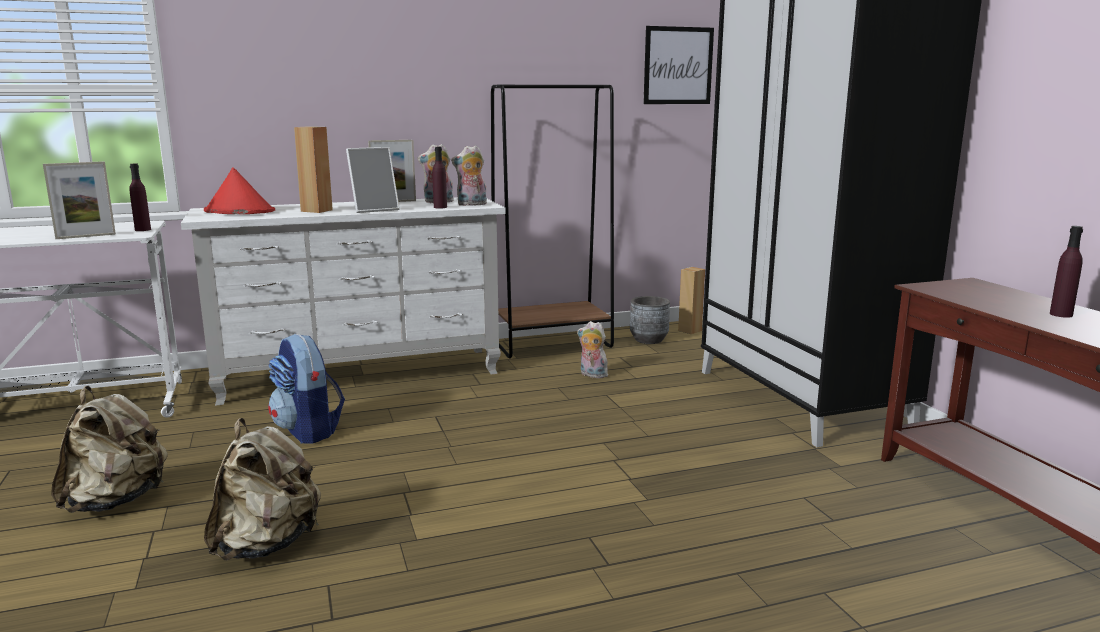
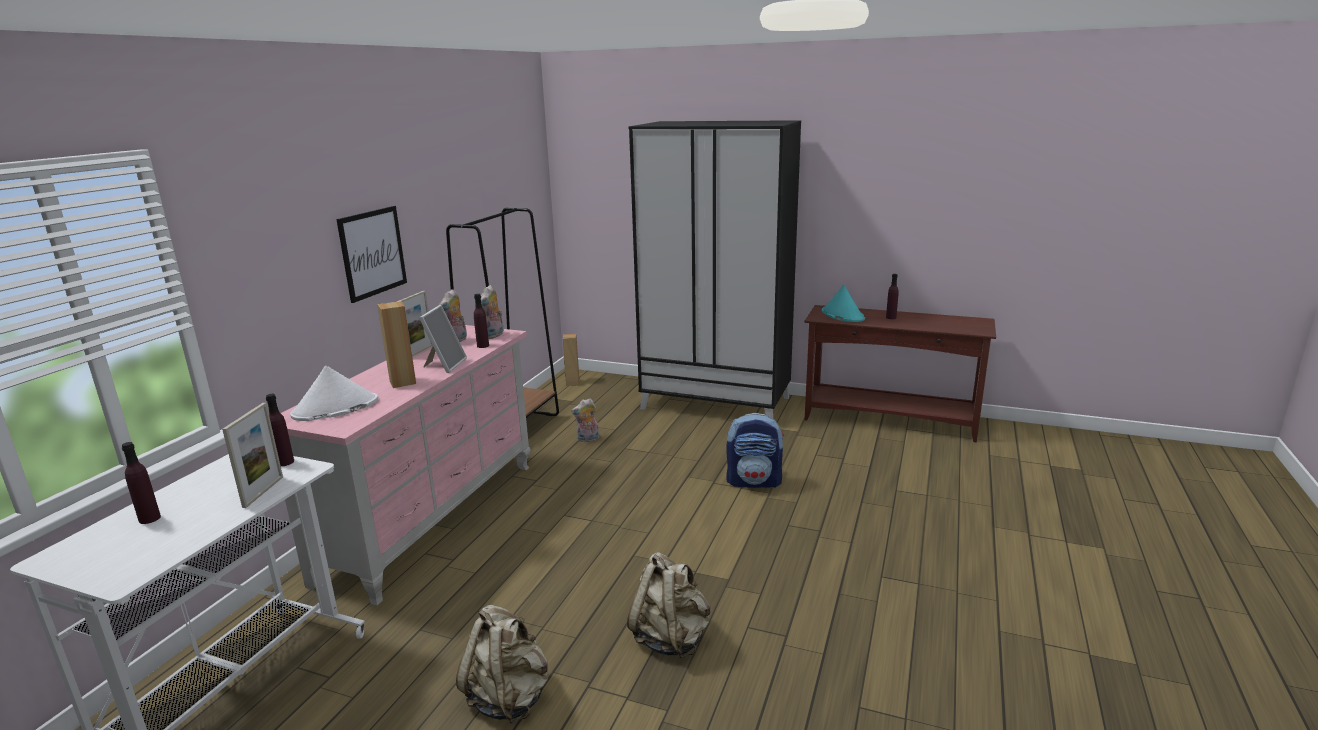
camera: 50 degrees left, 5 degrees up
white dresser [181,197,505,406] -> pink dresser [281,325,531,605]
red hat [204,167,275,214] -> white hat [290,366,378,421]
backpack [268,334,345,444] -> backpack moved to [726,413,784,488]
grey planter [630,296,670,344] -> none
picture [643,26,714,104] -> picture moved to [336,206,407,303]
none -> purple bottle [122,442,161,524]
none -> turquoise hat [822,285,865,322]

